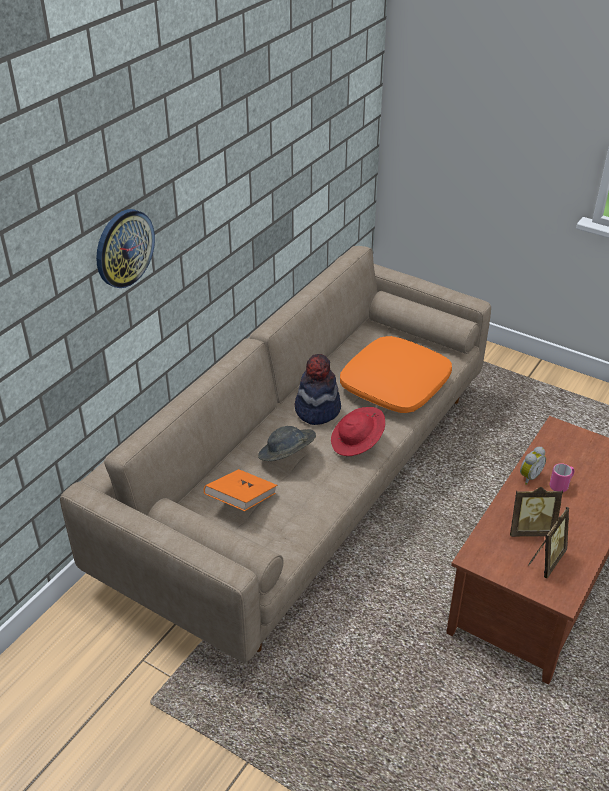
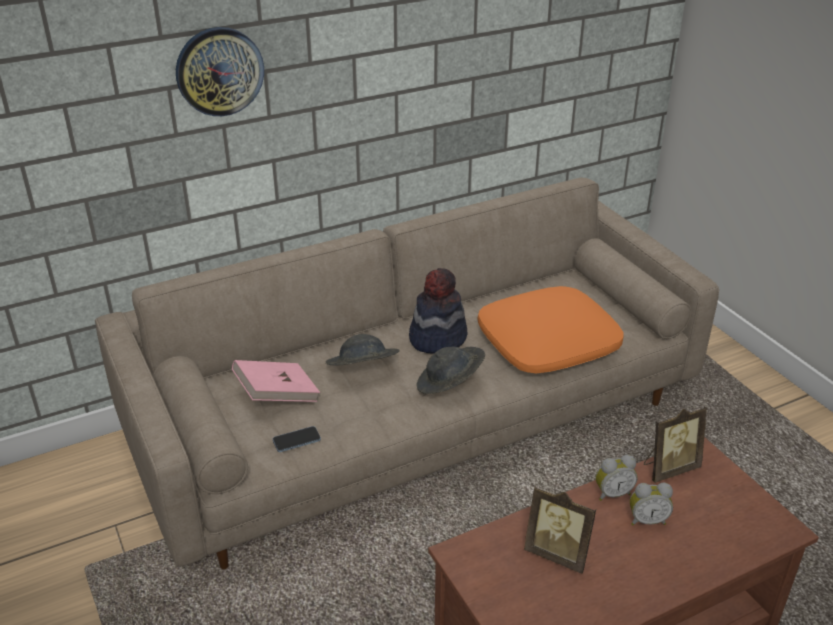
camera: 30 degrees right, 5 degrees down
orange book [204,469,277,511] -> pink book [232,360,320,402]
red hat [331,407,385,456] -> grey hat [416,347,485,394]
picture frame [528,507,569,578] -> picture frame moved to [644,406,707,483]
pink mug [550,463,574,492] -> alarm clock [630,483,673,526]
none -> phone [273,426,321,452]

